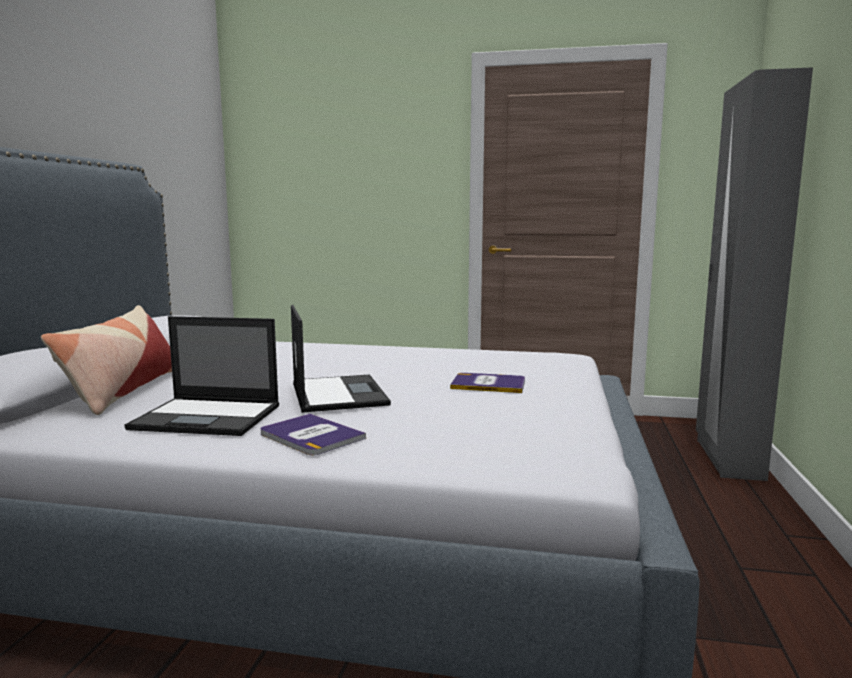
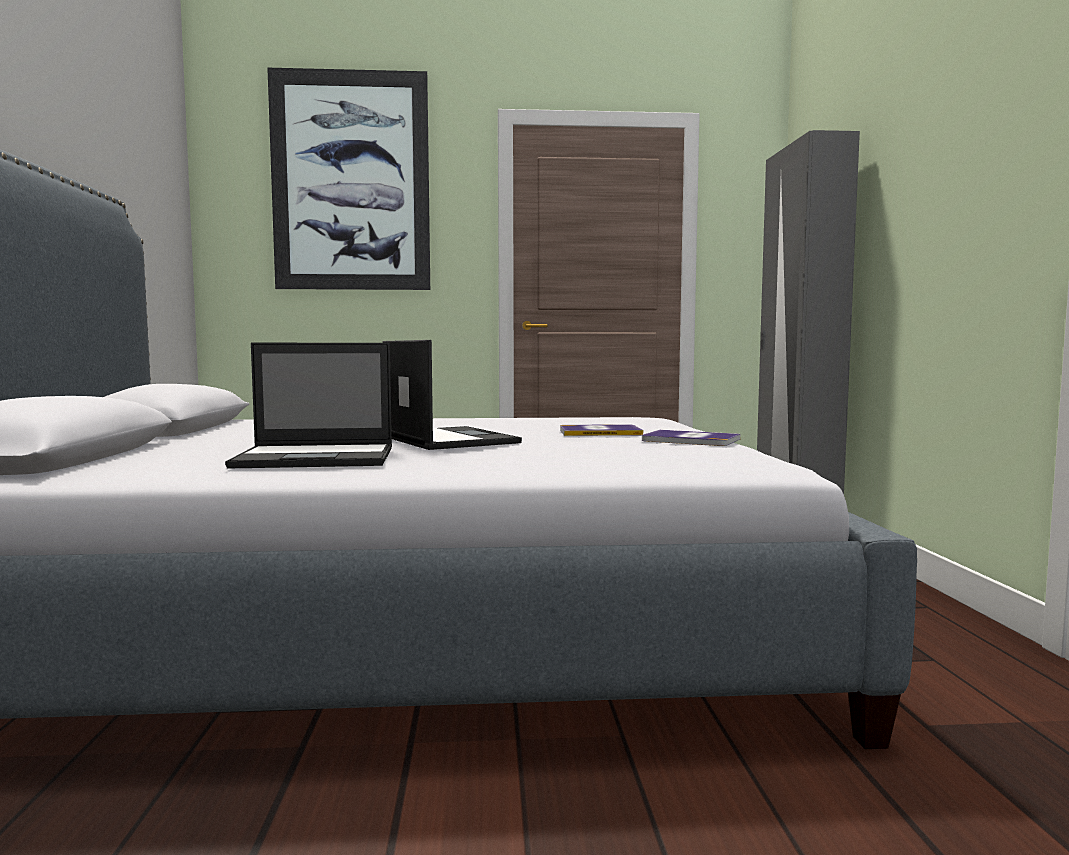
camera: 15 degrees left, 5 degrees down
pillow [41,305,172,415] -> none
book [260,414,366,455] -> book moved to [642,430,741,446]
none -> picture [267,68,430,290]

